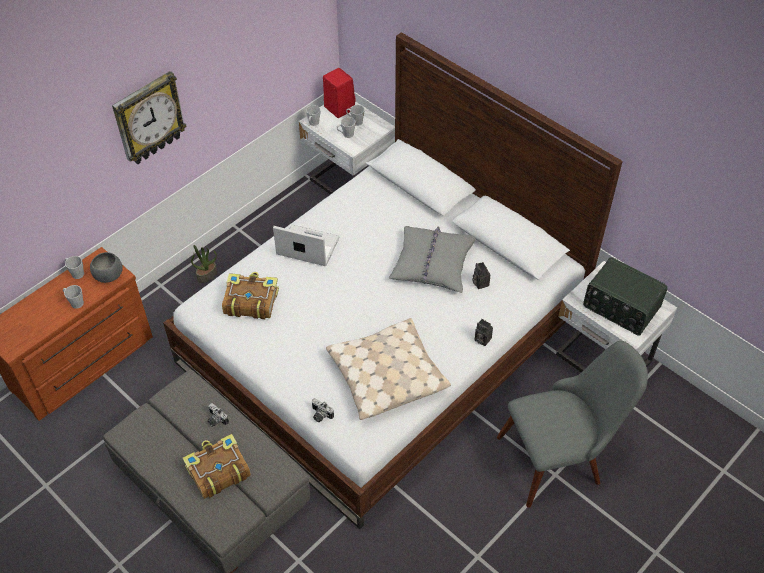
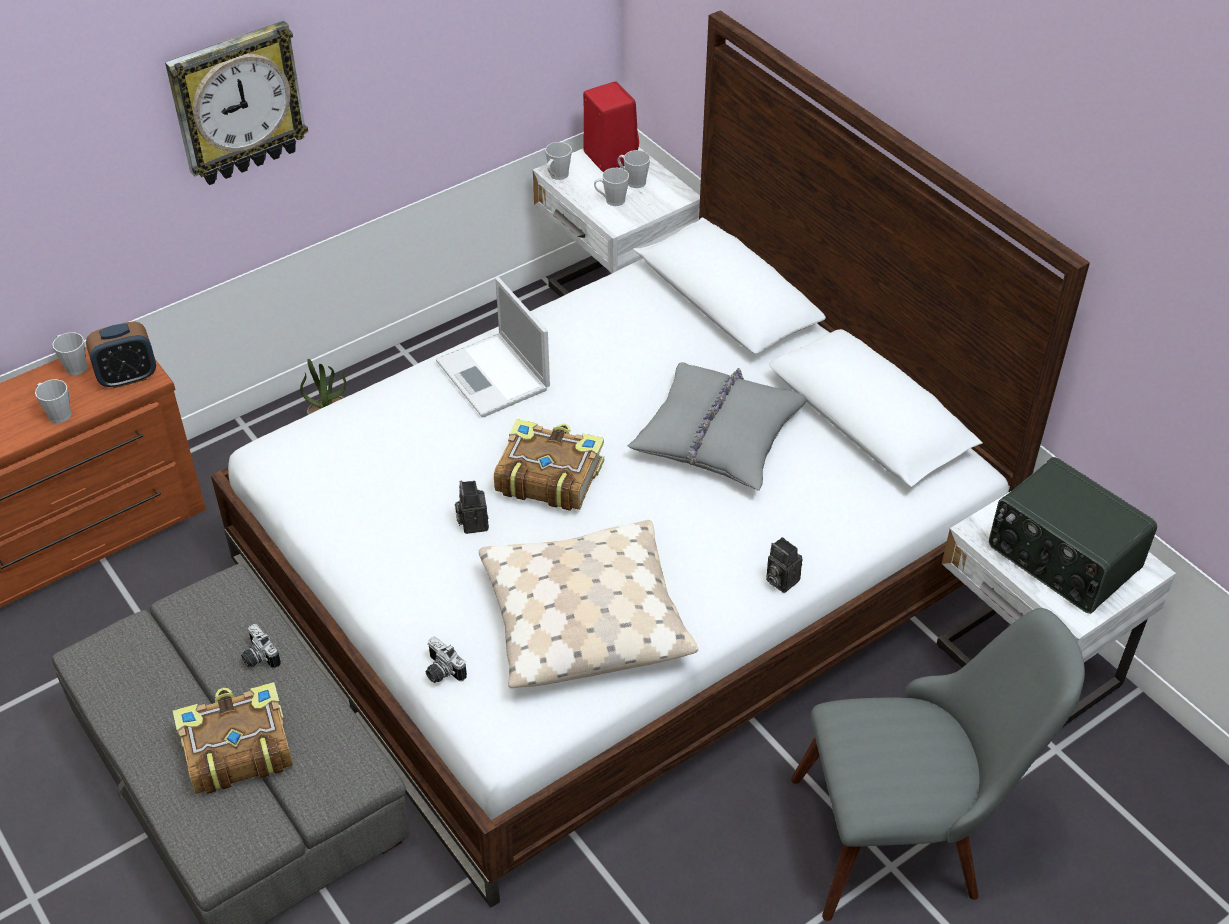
camera: 10 degrees right, 5 degrees down
grey bowl [90,252,123,283] -> alarm clock [86,321,156,388]
book [222,272,279,319] -> book moved to [494,419,604,511]
laptop [273,225,340,266] -> laptop turned 150 degrees counterclockwise [436,277,550,418]
camera [472,262,490,289] -> camera moved to [455,480,489,534]

